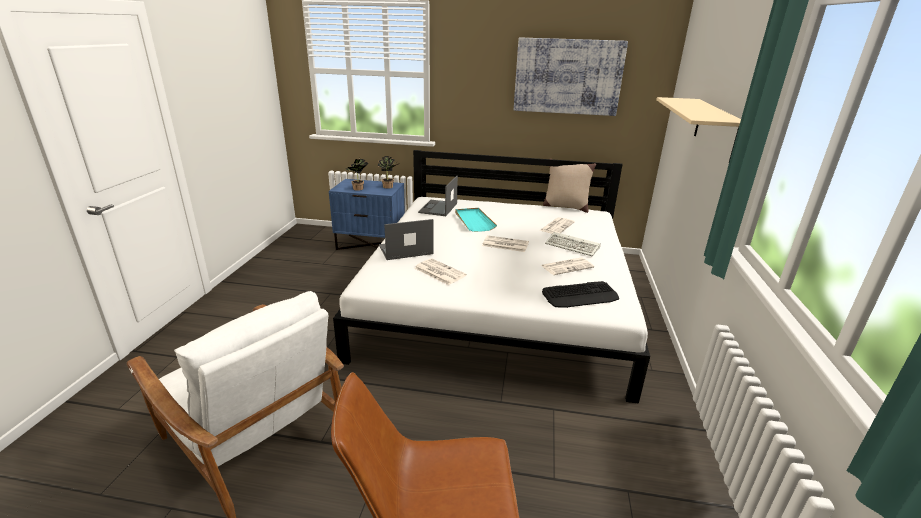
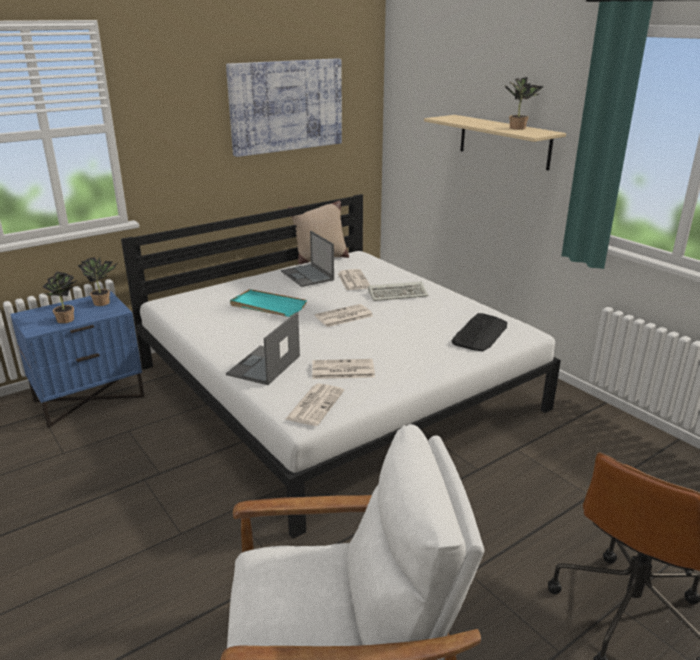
camera: 45 degrees left, 0 degrees up
laptop [418,176,458,216] -> laptop moved to [281,231,334,287]
newspaper [541,258,594,275] -> newspaper moved to [286,383,344,426]
none -> potted plant [505,77,544,130]

